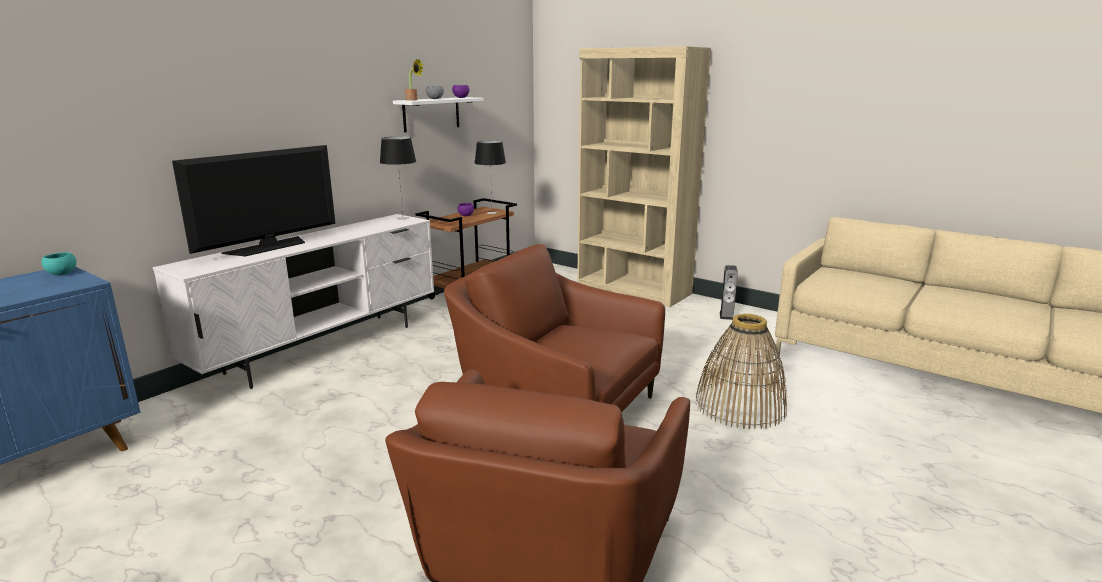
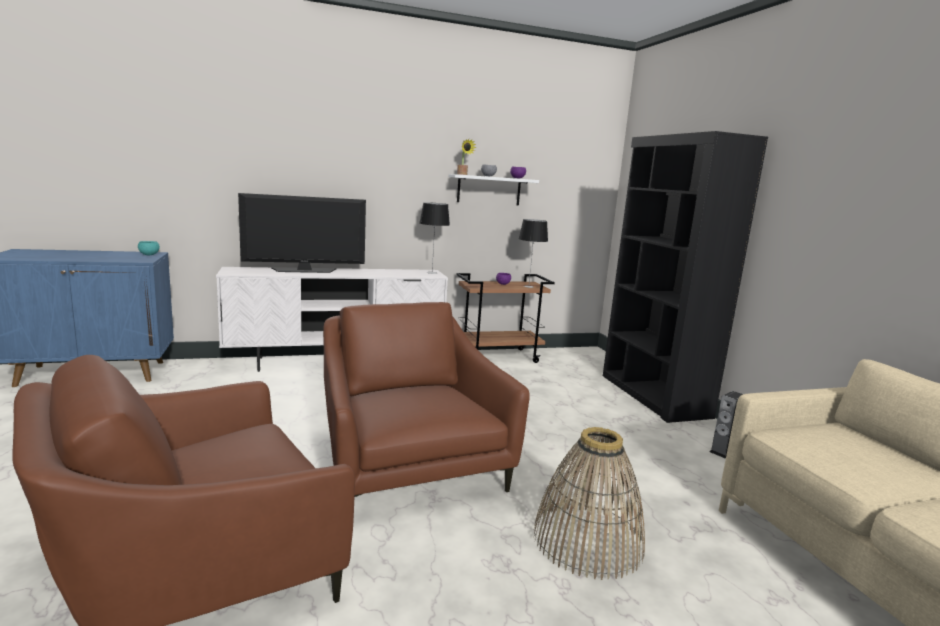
camera: 35 degrees right, 5 degrees down
beige bookcase [577,46,711,307] -> black bookcase [603,131,768,423]

